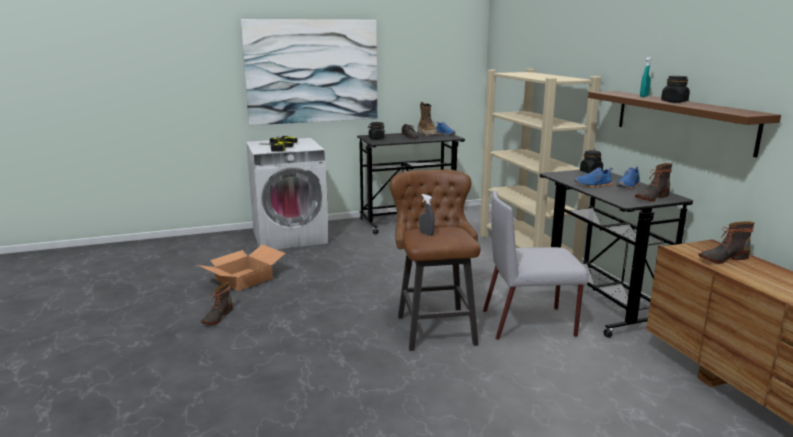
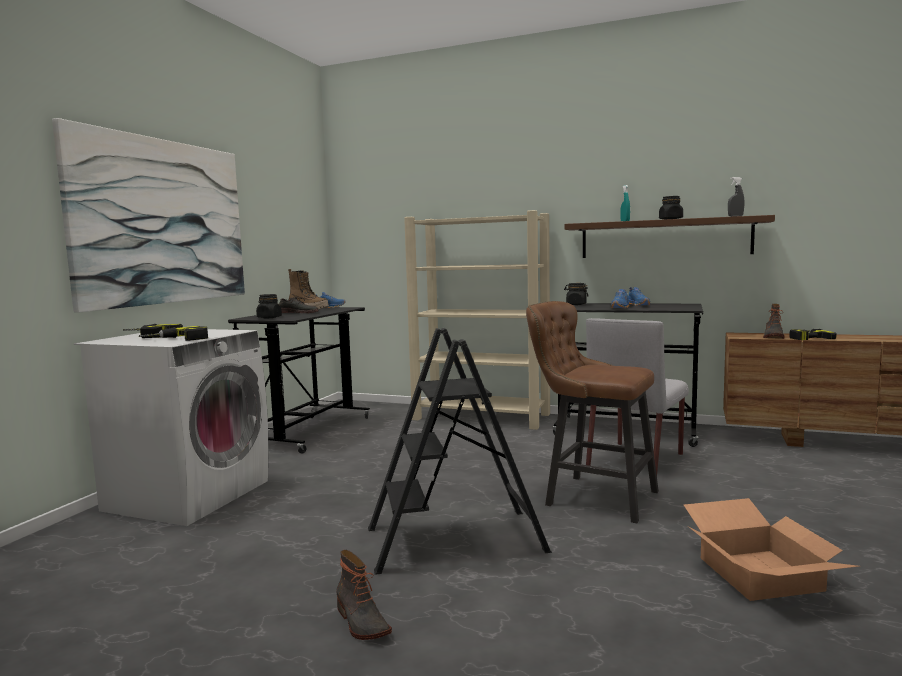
camera: 50 degrees left, 10 degrees down
cardboard box [198,244,286,291] -> cardboard box moved to [684,498,859,601]
grey spray bottle [419,194,435,236] -> grey spray bottle moved to [728,177,744,217]
boot [635,163,672,202] -> none
none -> black step ladder [368,328,552,575]
none -> power drill [789,329,837,341]

